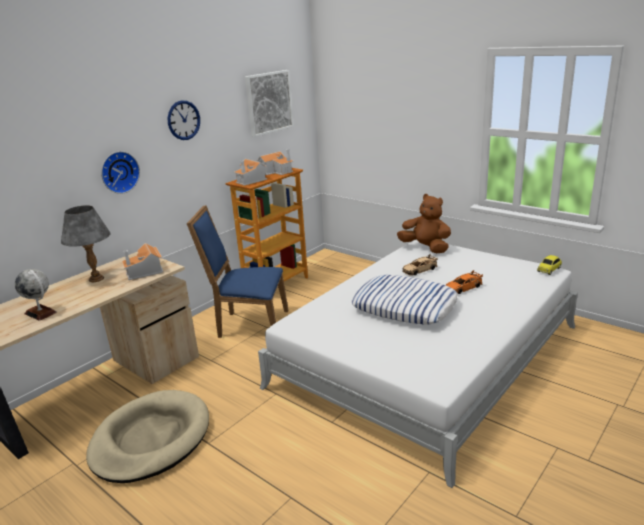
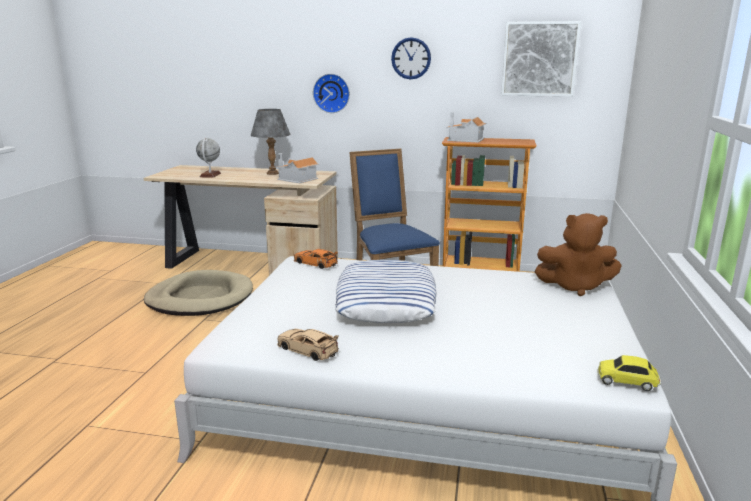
camera: 60 degrees right, 5 degrees down
toy house [256,149,294,175] -> none
brown plush toy [397,194,451,253] -> brown plush toy turned 90 degrees clockwise [534,213,622,296]
beige toy car [403,254,438,275] -> beige toy car moved to [277,329,339,361]
orange toy car [446,270,483,294] -> orange toy car moved to [294,249,338,269]

